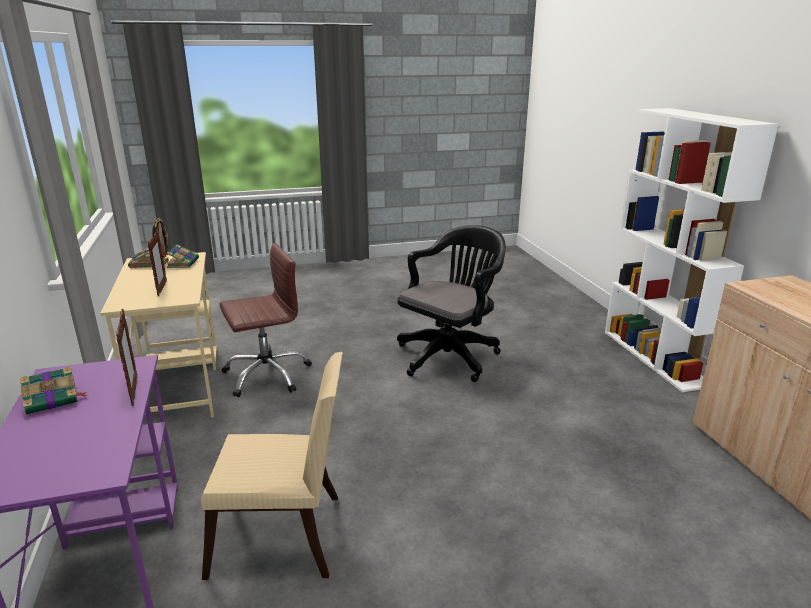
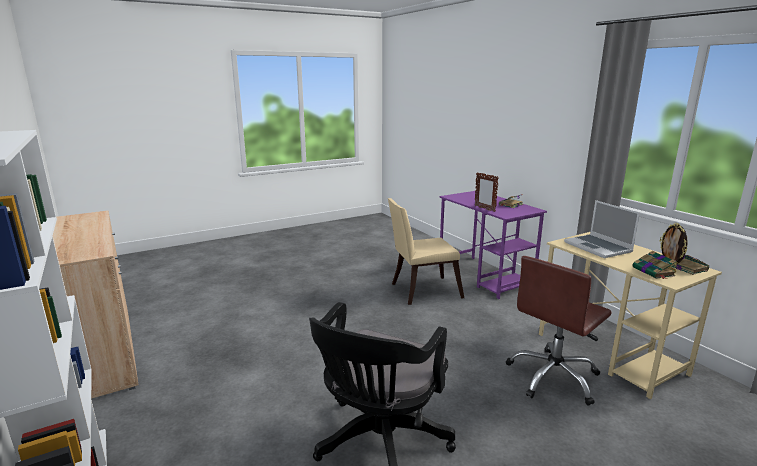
camera: 165 degrees right, 5 degrees down
picture frame [148,230,167,296] -> laptop [564,200,640,258]

